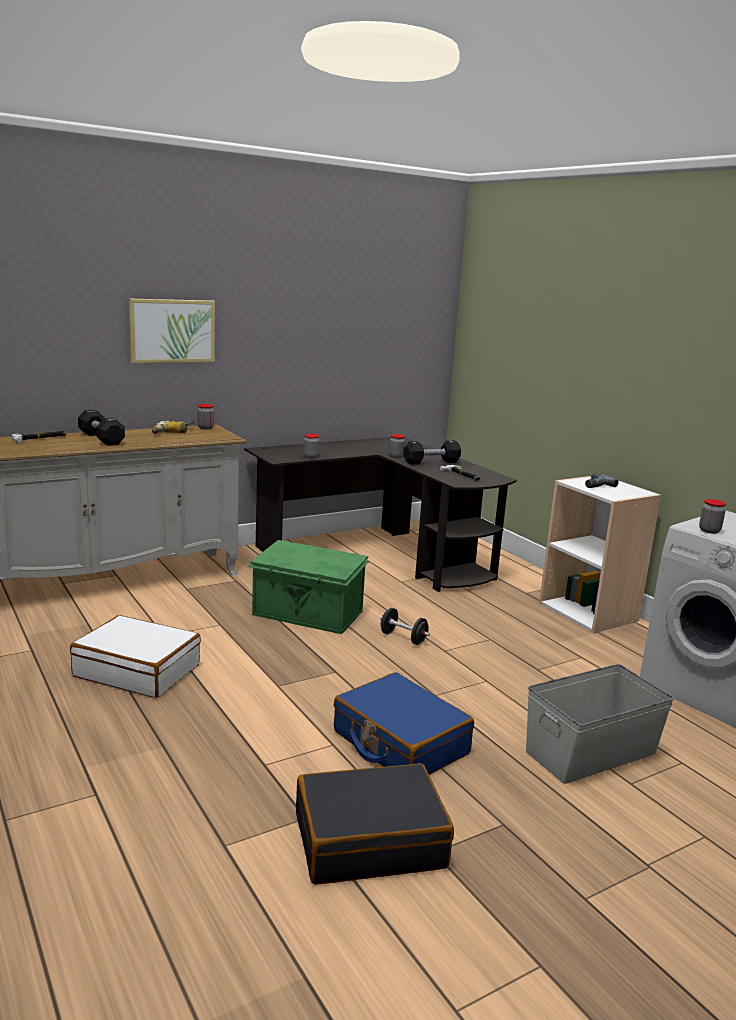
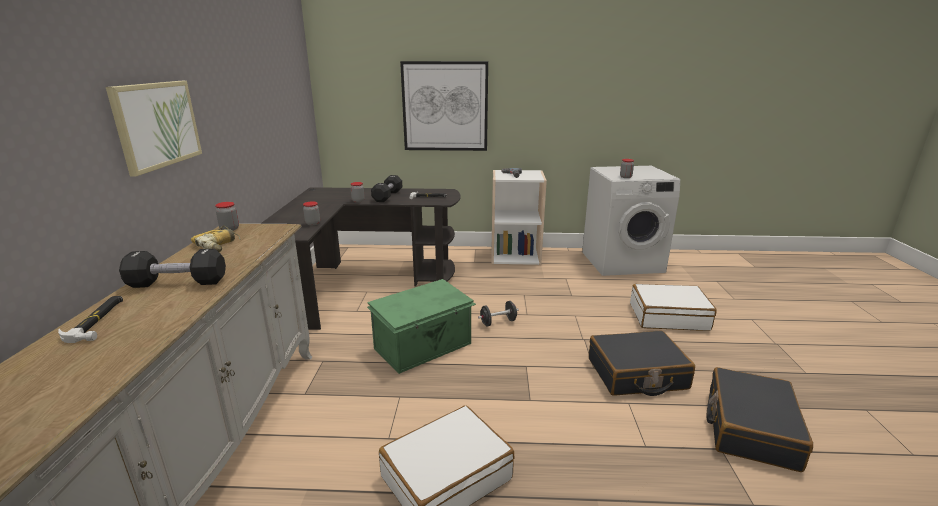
camera: 55 degrees left, 5 degrees up
blue suitcase [334,672,474,775] -> black suitcase [589,330,695,396]
grey storage box [526,664,674,784] -> white suitcase [630,284,717,331]
none -> picture [400,61,488,151]

